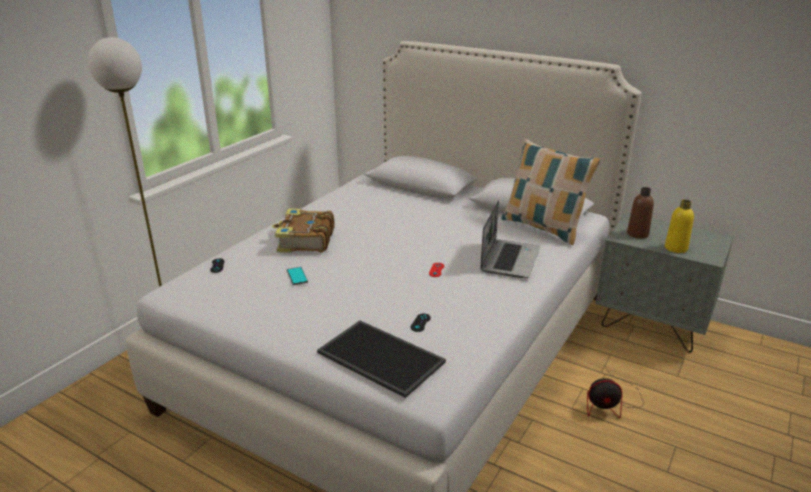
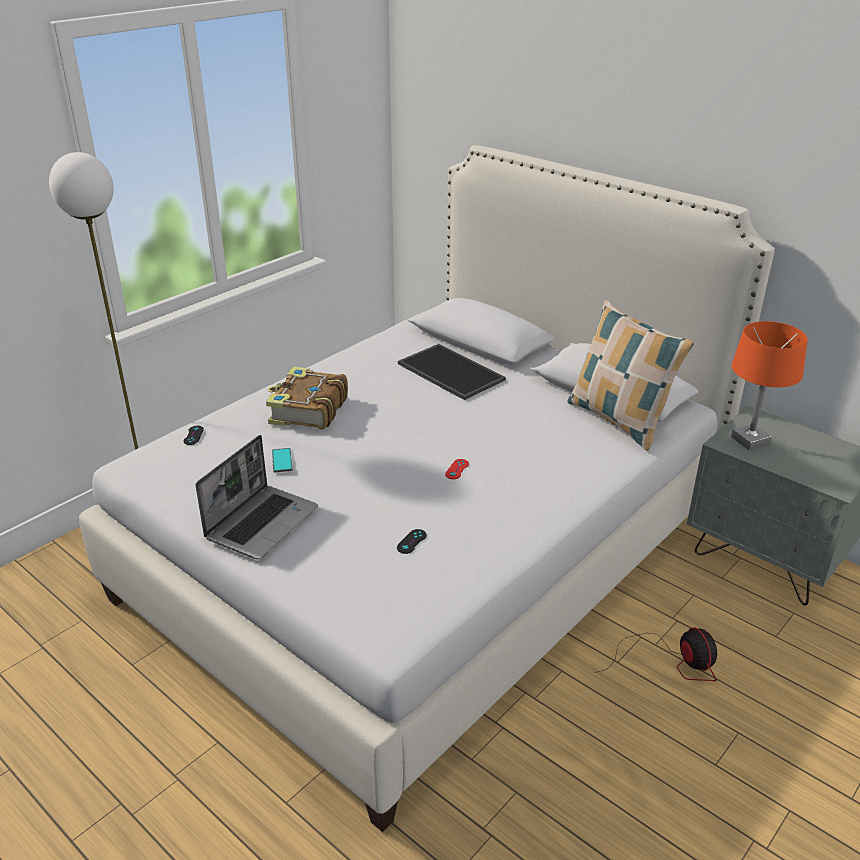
camera: 10 degrees right, 5 degrees up
tray [317,321,446,398] -> tray moved to [398,344,506,400]
laptop [480,201,540,278] -> laptop moved to [196,435,318,559]
fan [587,366,644,418] -> fan turned 120 degrees counterclockwise [594,627,717,681]
brown bottle [627,187,654,239] -> orange table lamp [731,321,808,450]
yellow bottle [665,200,694,253] -> none

